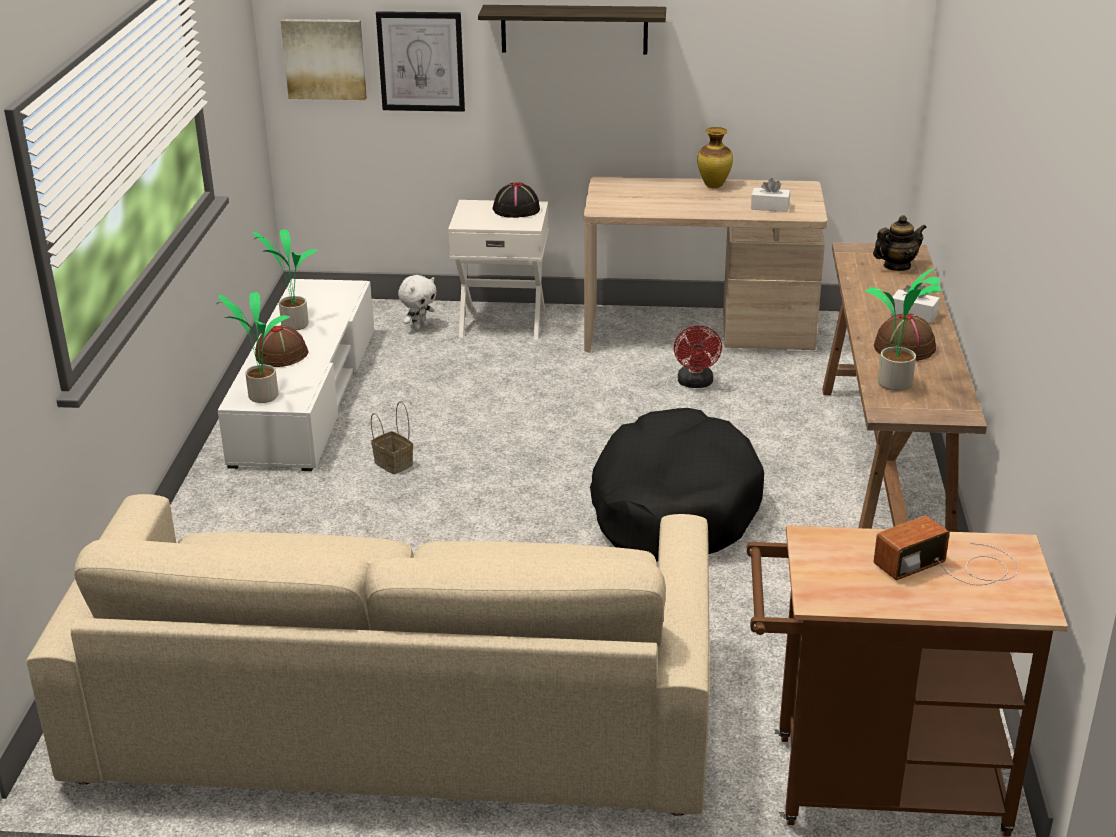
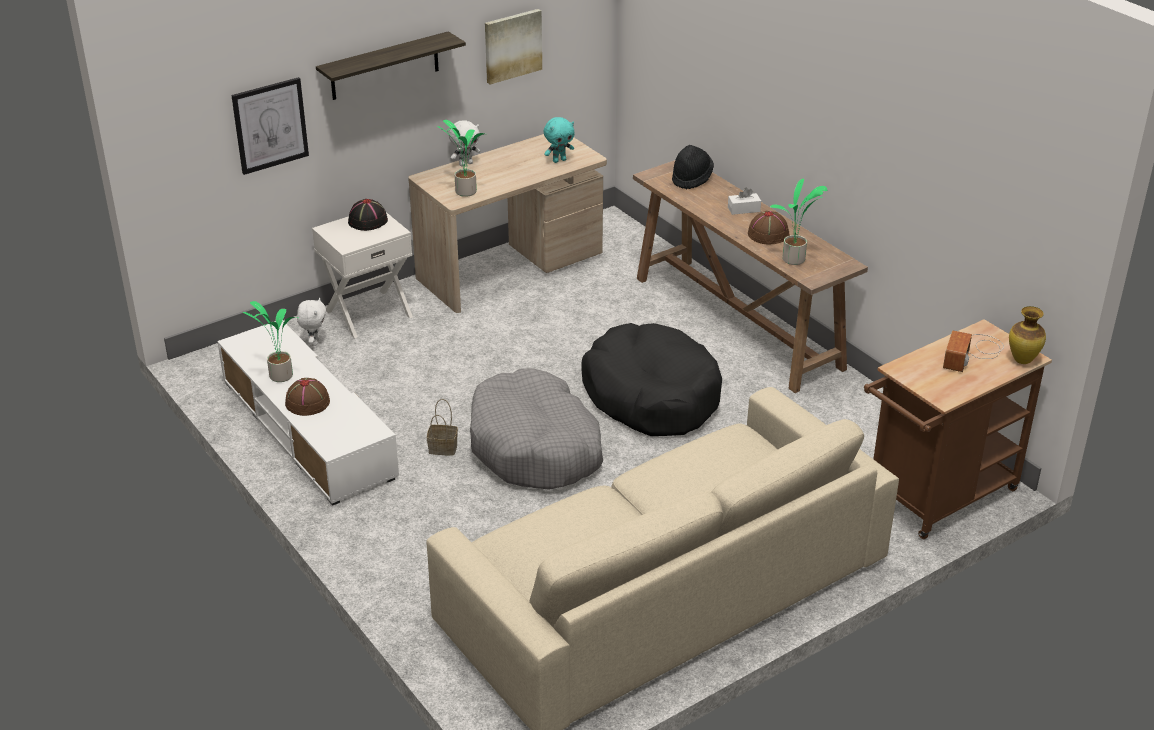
camera: 40 degrees left, 5 degrees up
potted plant [217,292,290,403] -> potted plant moved to [437,120,485,197]
picture [281,19,367,100] -> picture moved to [485,9,542,84]
red fan [674,325,722,388] -> none
vase [697,127,733,188] -> vase moved to [1009,306,1046,364]
white tissue box [751,178,790,212] -> turquoise plush toy [544,117,574,163]
teapot [873,215,927,271] -> black hat [672,145,714,190]
none -> white plush toy [449,120,480,166]
none -> grey dog bed [470,368,603,490]

